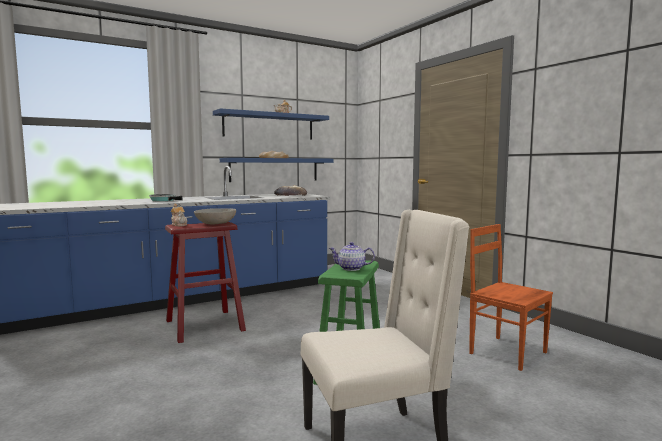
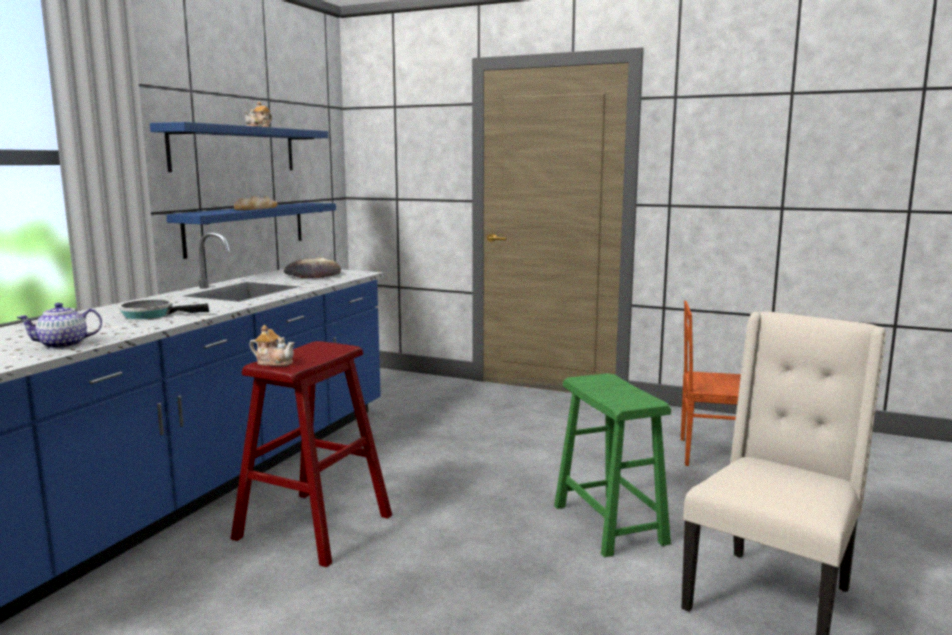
camera: 35 degrees left, 5 degrees up
grey bowl [194,208,236,224] -> none
teapot [329,242,375,271] -> teapot moved to [16,303,102,349]

